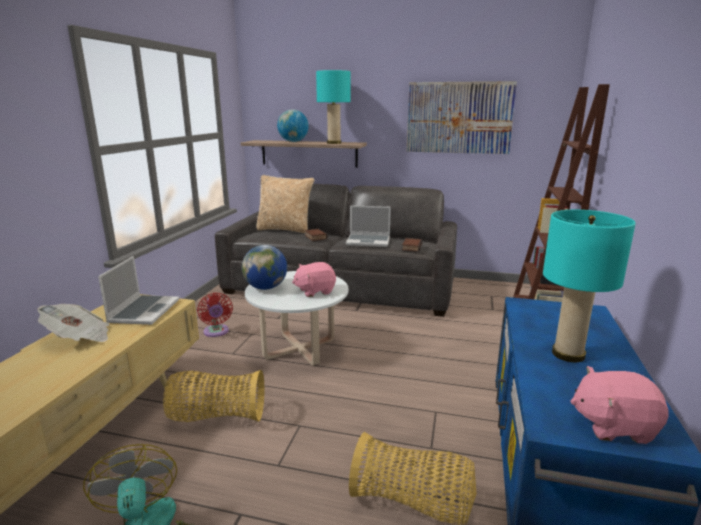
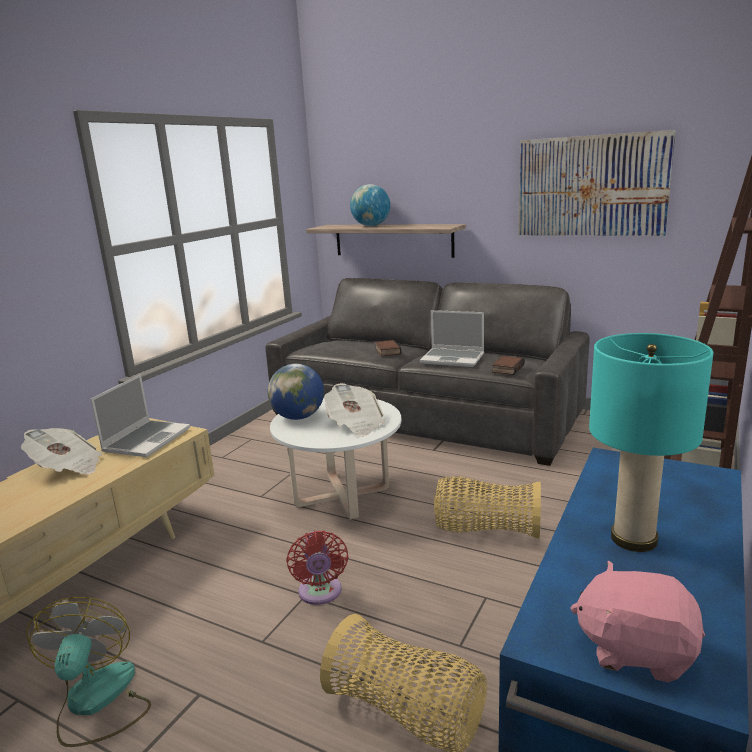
camera: 15 degrees right, 0 degrees up
basket [163,370,264,422] -> basket moved to [434,477,541,539]
red fan [197,293,233,337] -> red fan moved to [286,530,349,605]
beige pillow [256,175,314,234] -> none
pink plush toy [292,262,336,297] -> newspaper [324,383,386,437]
turquoise table lamp [316,70,350,144] -> none

